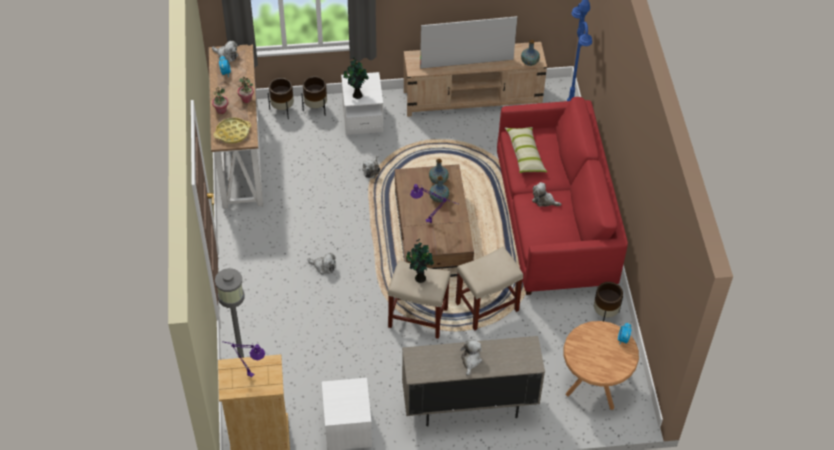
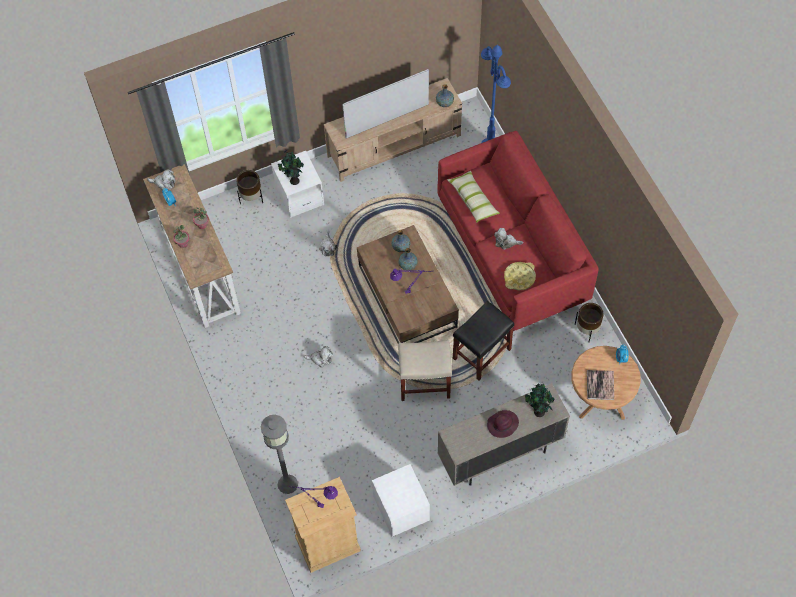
camera: 15 degrees left, 10 degrees up
yellow tray [214,117,251,144] -> yellow tray moved to [504,262,536,290]
brown planter [268,78,294,119] -> none
potted plant [406,239,434,283] -> potted plant moved to [525,383,555,417]
beige stool [456,246,523,331] -> black stool [453,301,514,380]
plush toy [460,339,482,376] -> purple hat [487,410,519,438]
none -> book [587,370,614,400]

